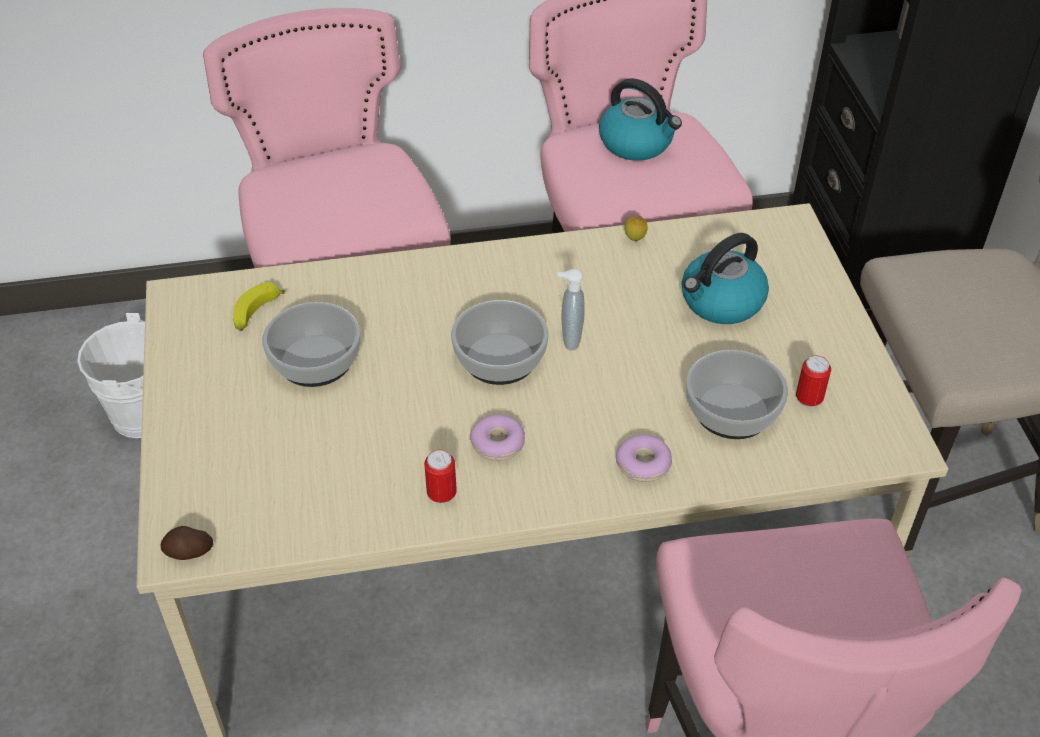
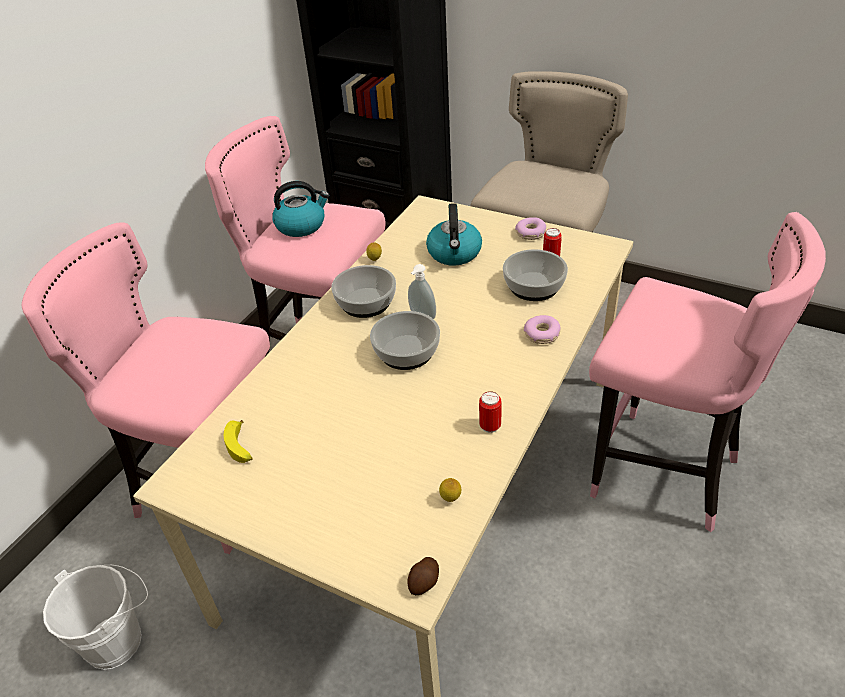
camera: 50 degrees left, 5 degrees down
bowl [262,302,360,387] -> bowl moved to [331,265,396,318]
donut [470,415,525,461] -> donut moved to [515,217,546,240]
none -> lemon [439,478,461,502]

